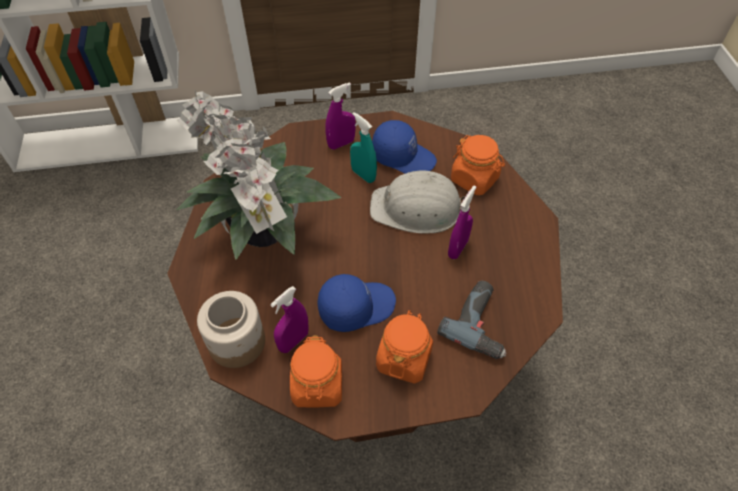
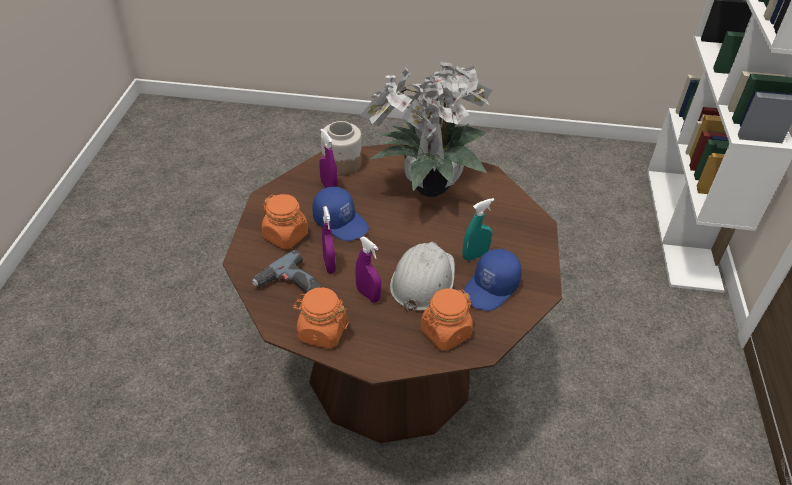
camera: 105 degrees right, 10 degrees down
orange jar [290,335,342,407] -> orange jar moved to [293,287,349,349]
blue cap [318,274,396,332] -> blue cap turned 45 degrees counterclockwise [312,187,369,241]
purple spray bottle [325,82,356,149] -> purple spray bottle moved to [322,206,336,273]

